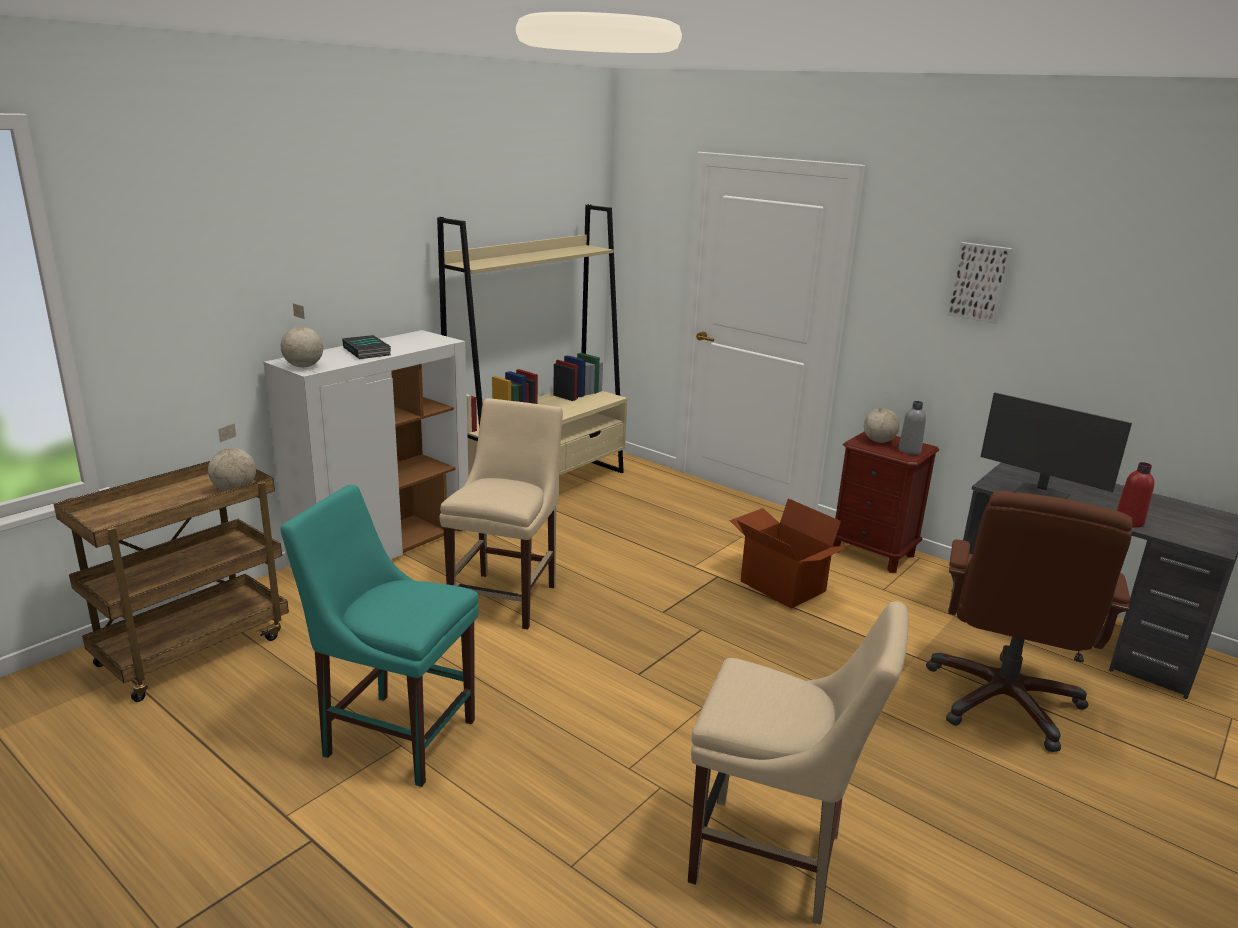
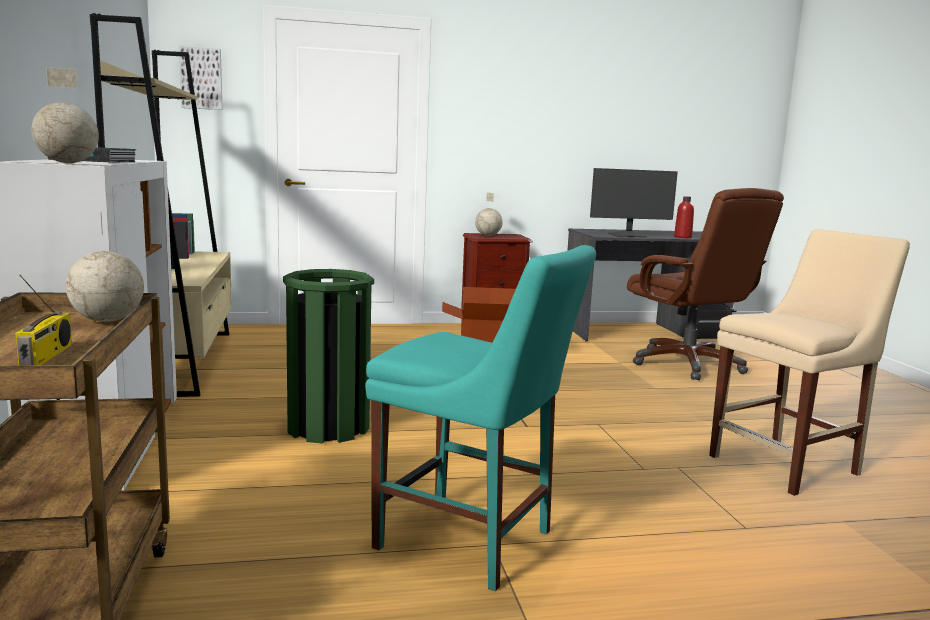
camera: 50 degrees left, 10 degrees down
turquoise chair [280,484,479,787] -> turquoise chair turned 120 degrees counterclockwise [365,245,596,591]
beige chair [439,398,563,630] -> green trash can [283,269,374,444]
grey bottle [899,401,926,455] -> none
picture [948,242,1013,324] -> picture moved to [179,46,223,110]
none -> radio [15,275,72,366]

